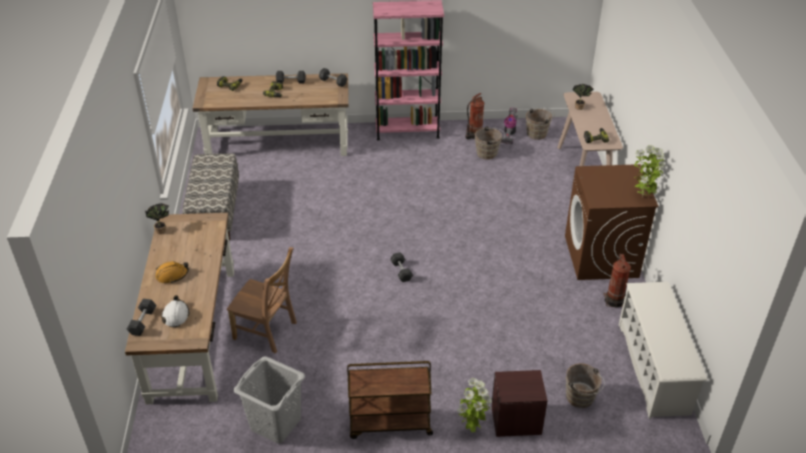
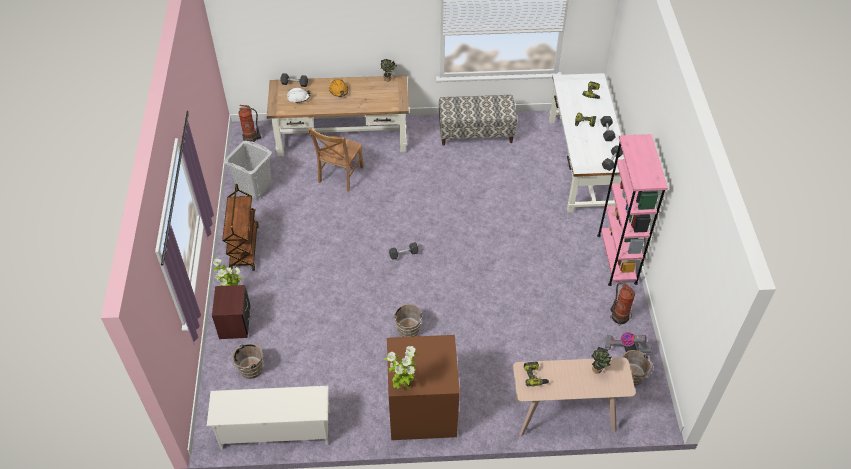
camera: 90 degrees right, 10 degrees up
brown desk [192,73,349,156] -> white desk [549,73,624,213]
brown bucket [475,126,505,160] -> brown bucket moved to [393,304,423,337]
fire extinguisher [603,254,631,308] -> fire extinguisher moved to [238,105,261,142]

